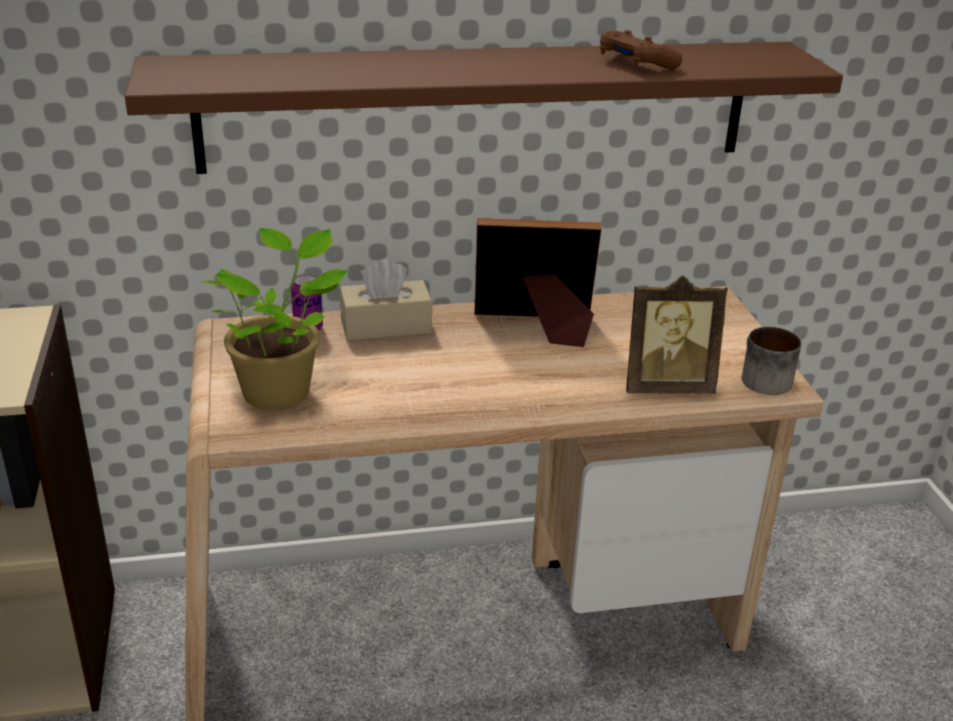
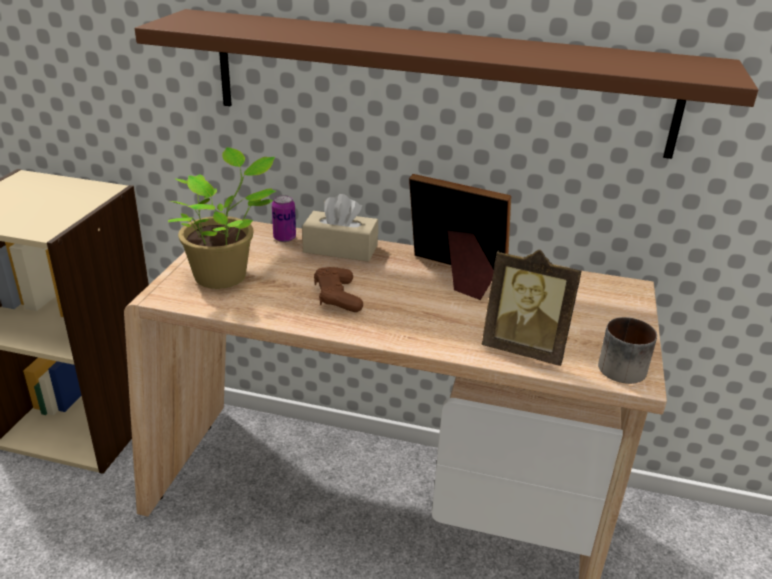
camera: 25 degrees right, 0 degrees up
brown game controller [600,30,682,70] -> brown game controller moved to [314,267,363,312]

